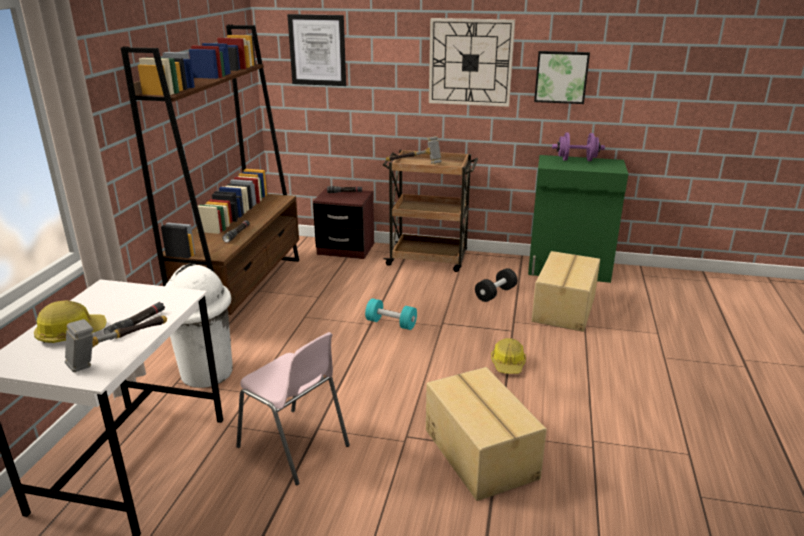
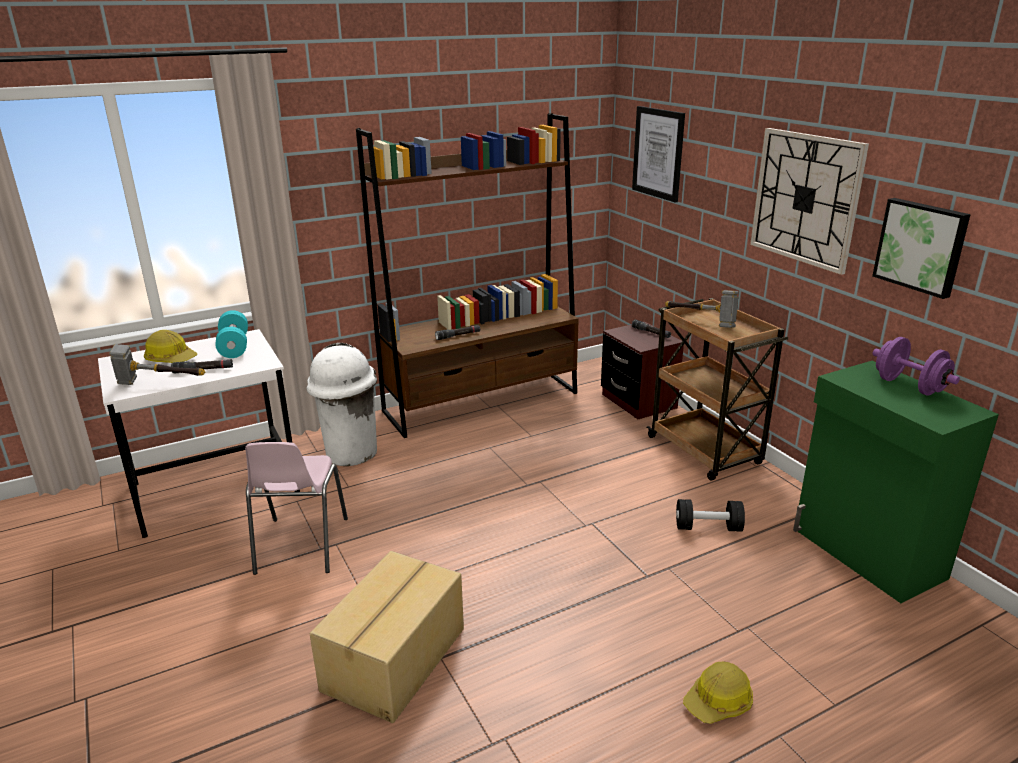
camera: 50 degrees right, 0 degrees up
turquoise dumbbell [365,298,417,330] -> turquoise dumbbell moved to [215,310,248,358]
hard hat [491,338,526,374] -> hard hat moved to [683,662,753,724]
cardboard box [532,251,600,332] -> none

